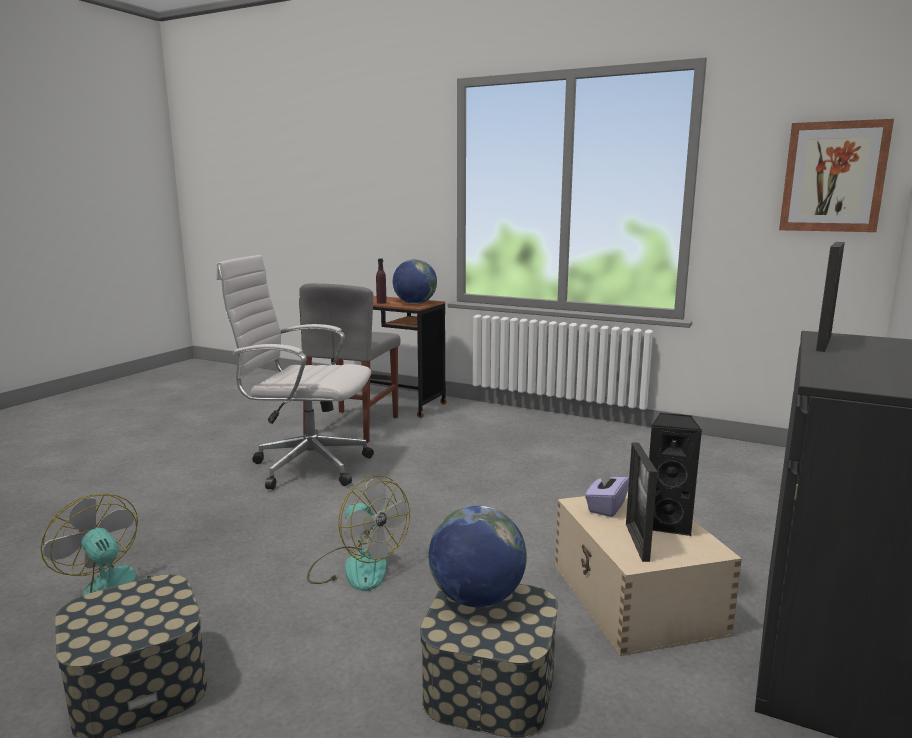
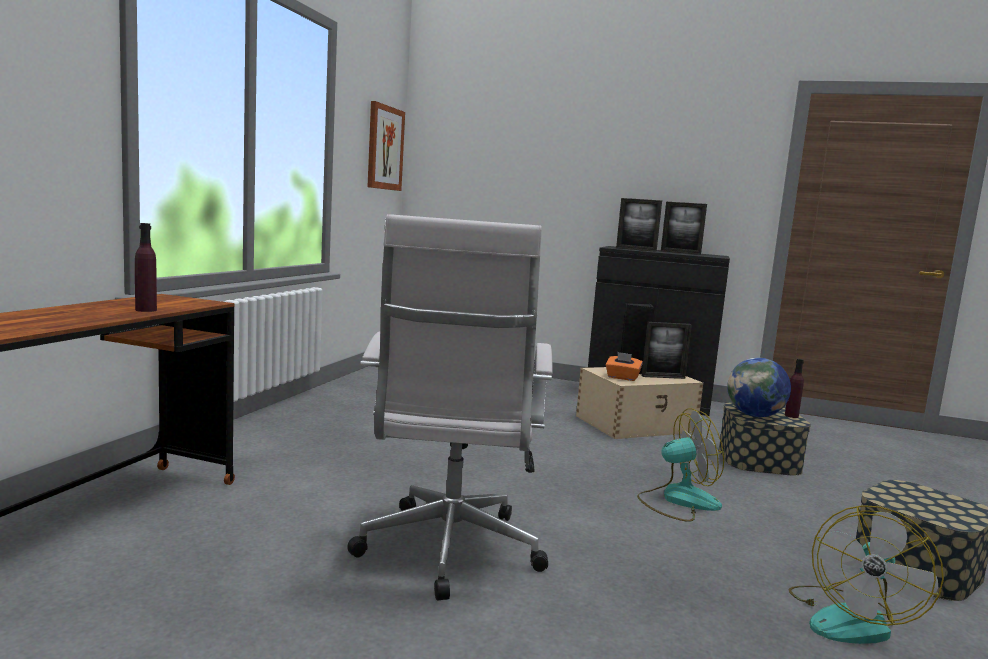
camera: 100 degrees left, 5 degrees down
grey chair [299,283,400,443] -> none
fan [307,475,410,591] -> fan turned 45 degrees clockwise [637,408,724,522]
globe [393,259,437,304] -> none
purple tissue box [585,467,629,517] -> orange tissue box [606,352,643,381]
none -> picture frame [661,202,707,255]
none -> purple bottle [785,359,804,418]

